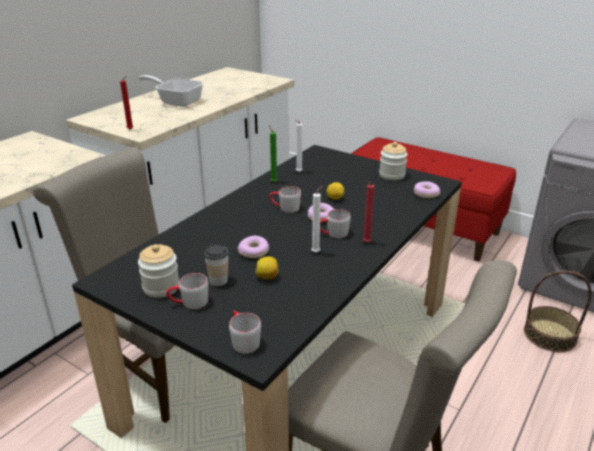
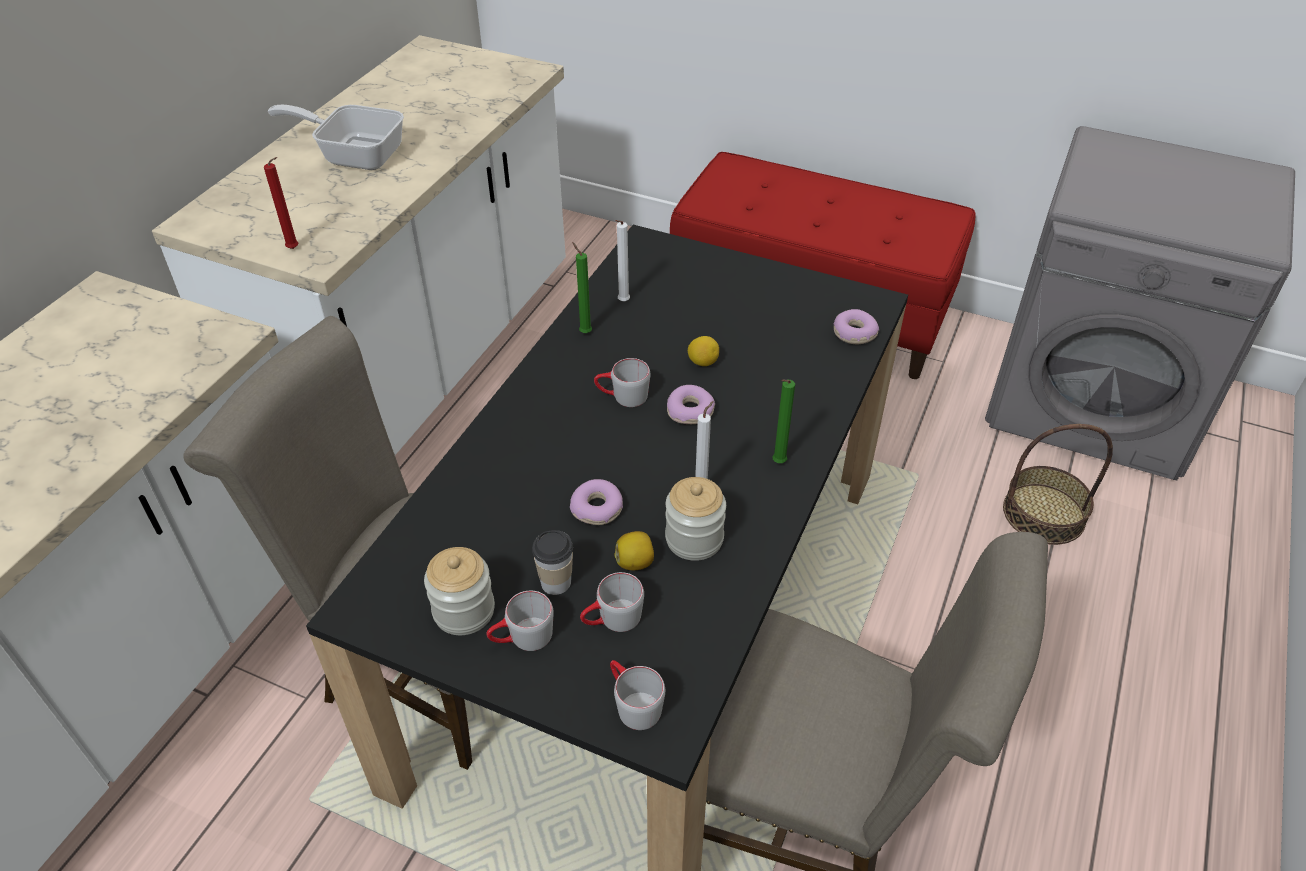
camera: 10 degrees left, 15 degrees up
grey mug [320,209,351,238] -> grey mug moved to [580,572,644,632]
red candle [363,181,375,243] -> green candle [773,380,795,463]
jar [379,142,408,180] -> jar moved to [665,477,726,561]

